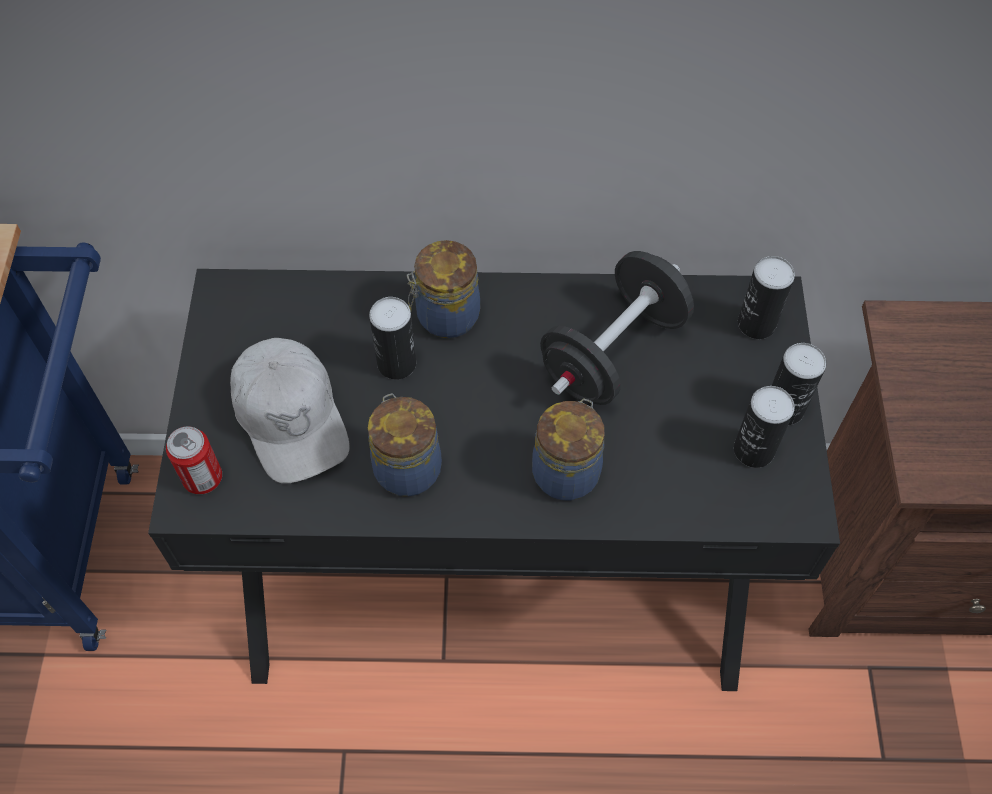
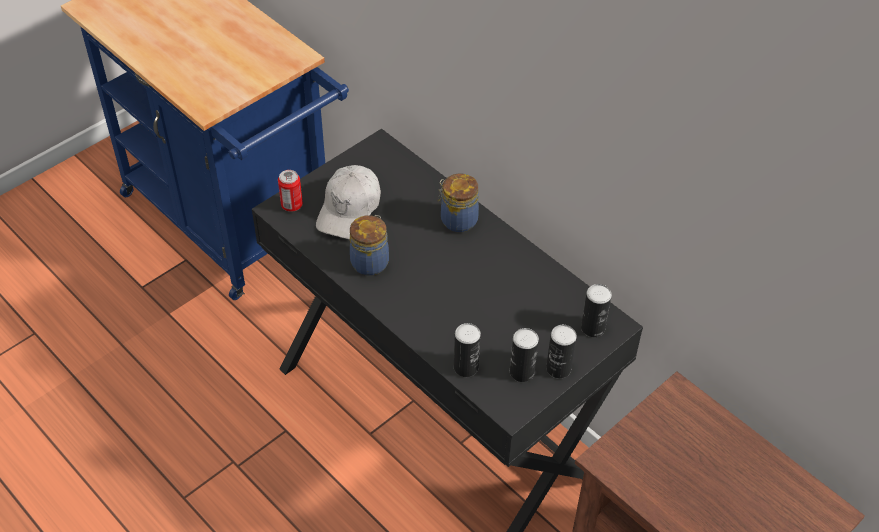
camera: 45 degrees right, 10 degrees down
can [369,297,416,380] -> can moved to [454,323,481,377]
jar [532,398,605,501] -> none
black dumbbell [540,251,694,405] -> none

